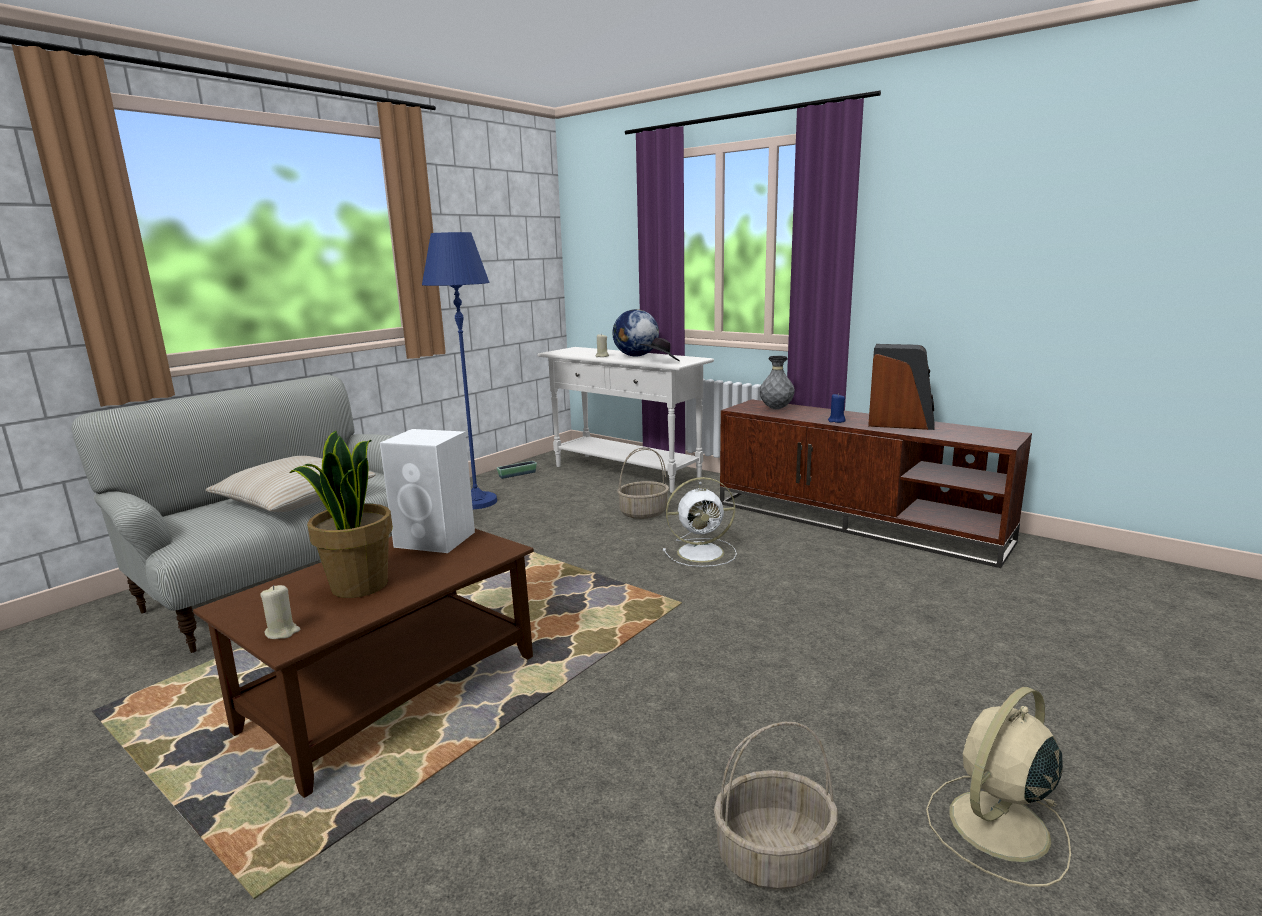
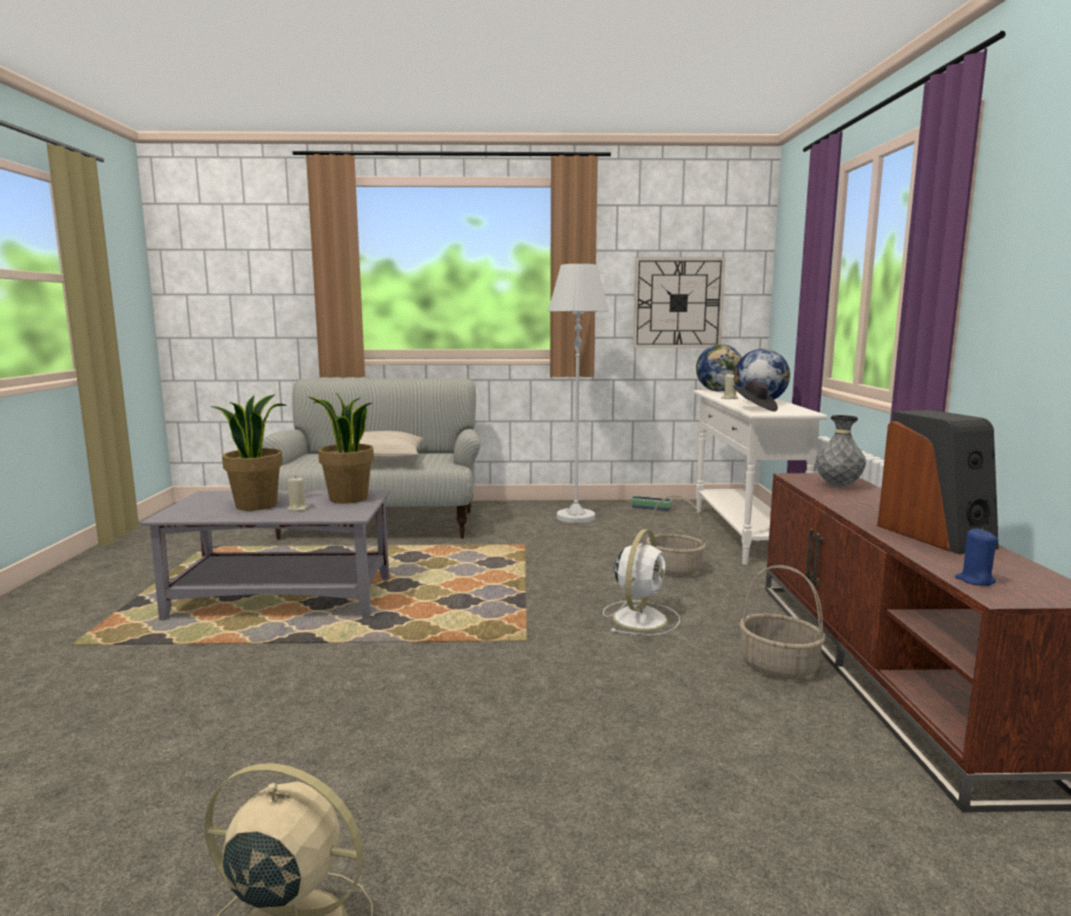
camera: 50 degrees right, 5 degrees down
brown coffee table [193,529,534,798] -> grey coffee table [140,490,390,620]
beige candle [260,585,301,639] -> beige candle moved to [288,476,308,511]
white speaker [380,429,475,553] -> potted plant [307,393,374,504]
blue floor lamp [422,232,497,509] -> white floor lamp [548,264,609,523]
white fan [663,477,737,567] -> white fan turned 105 degrees counterclockwise [603,529,680,635]
basket [714,722,838,890] -> basket moved to [739,565,825,679]
blue candle [828,393,846,423] -> blue candle moved to [955,529,998,586]
none -> wall clock [633,257,726,348]
none -> globe [696,344,742,391]

